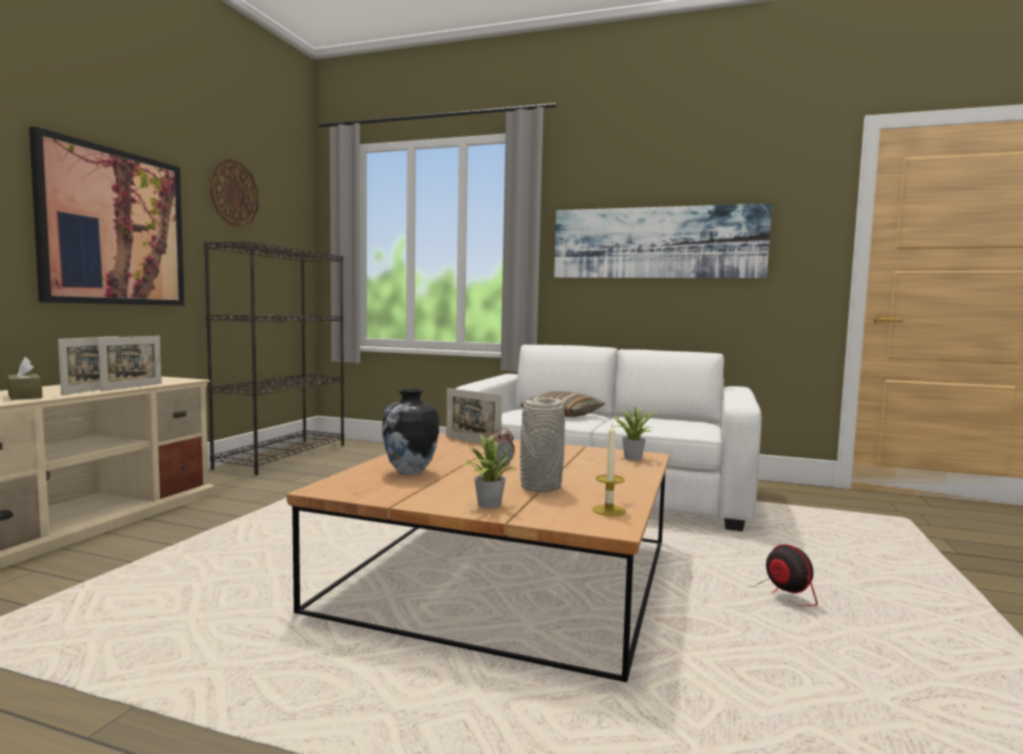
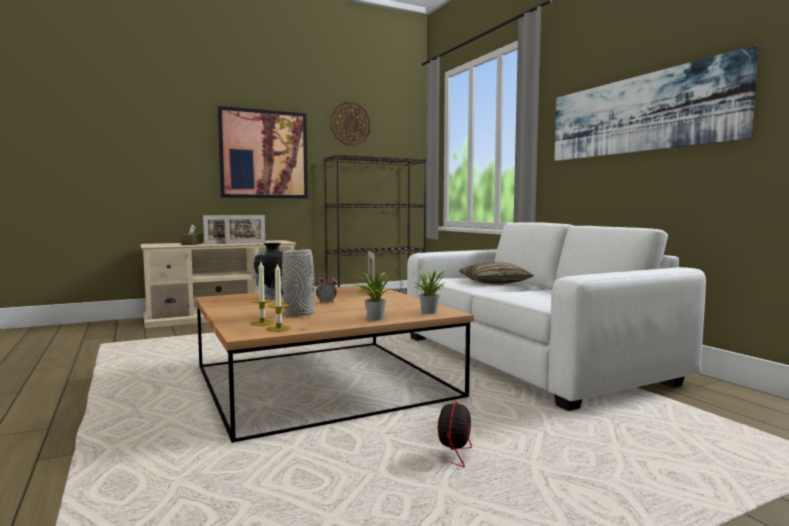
camera: 45 degrees right, 0 degrees up
potted plant [458,435,517,508] -> potted plant moved to [355,271,391,320]
none -> candle [251,262,274,326]

